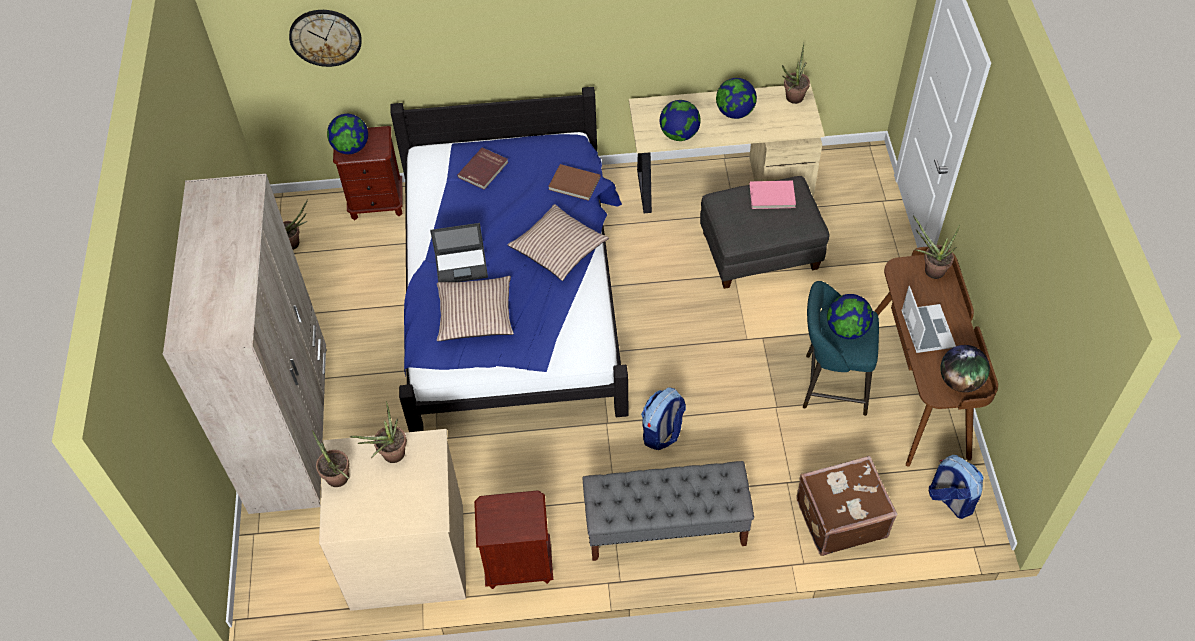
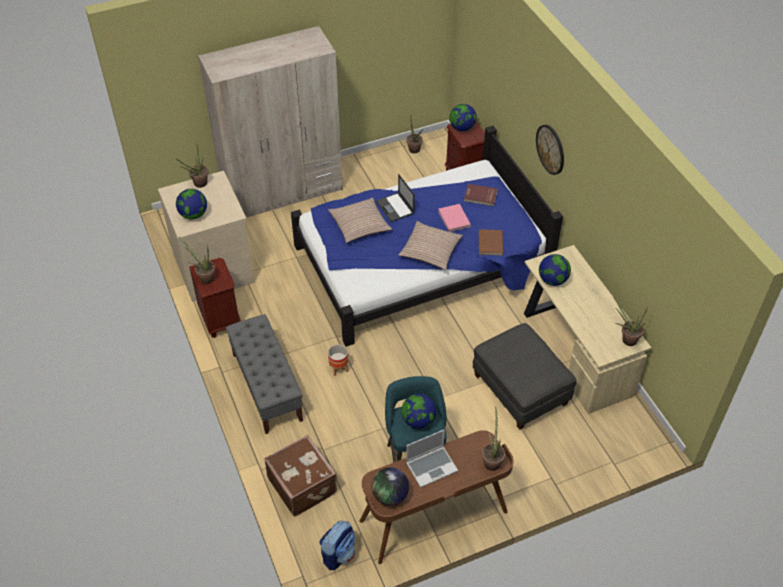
camera: 70 degrees right, 5 degrees down
wall clock [289,10,362,67] -> wall clock moved to [536,125,564,175]
potted plant [350,401,407,463] -> potted plant moved to [178,236,215,284]
backpack [641,387,686,450] -> planter [328,344,348,376]
globe [716,78,757,119] -> globe moved to [176,189,207,219]
pink book [750,181,796,209] -> pink book moved to [438,204,471,232]

